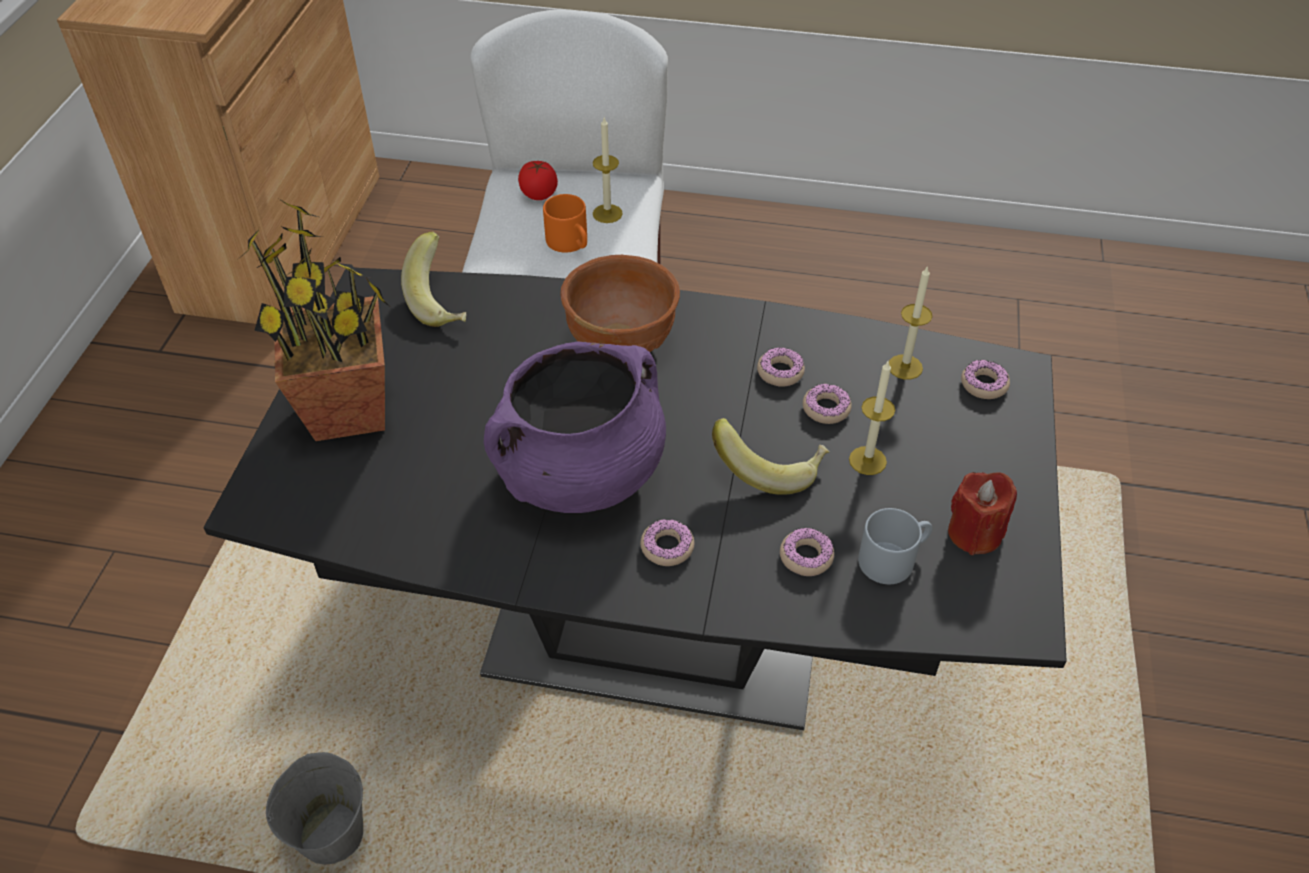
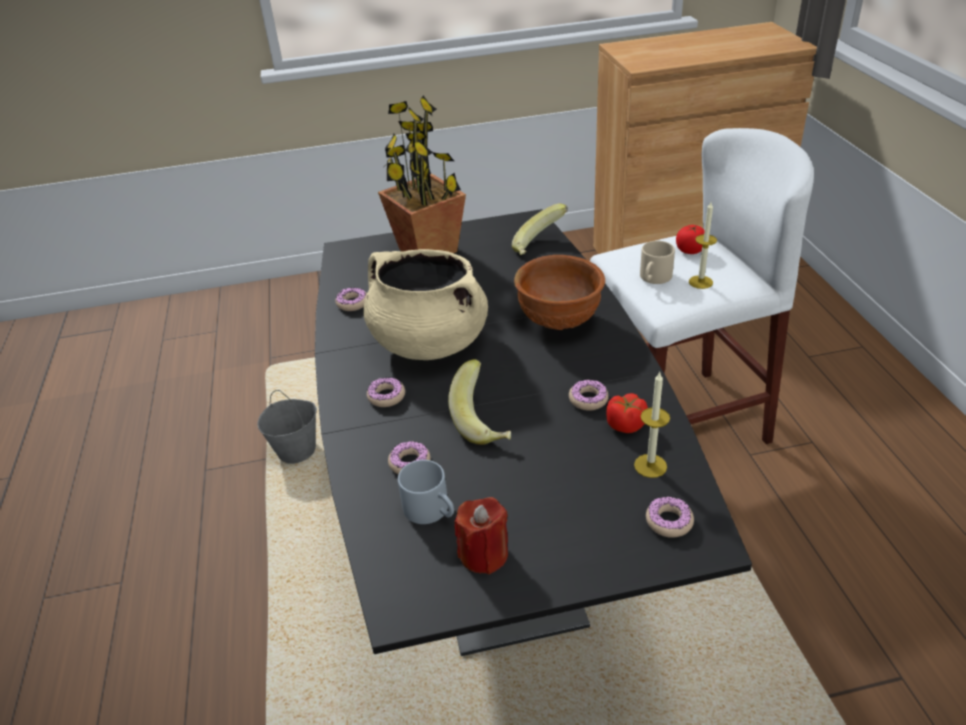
camera: 70 degrees right, 10 degrees down
purple cooking pot [484,341,666,513] -> beige cooking pot [363,249,488,360]
orange mug [543,194,587,253] -> beige mug [640,241,675,284]
donut [803,384,852,424] -> donut moved to [335,287,367,311]
candle [849,361,895,475] -> none
none -> tomato [606,393,648,433]

